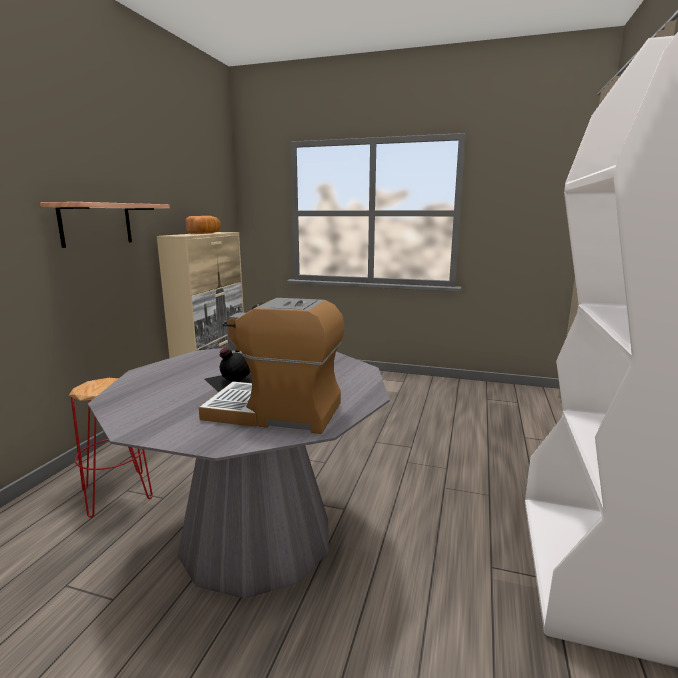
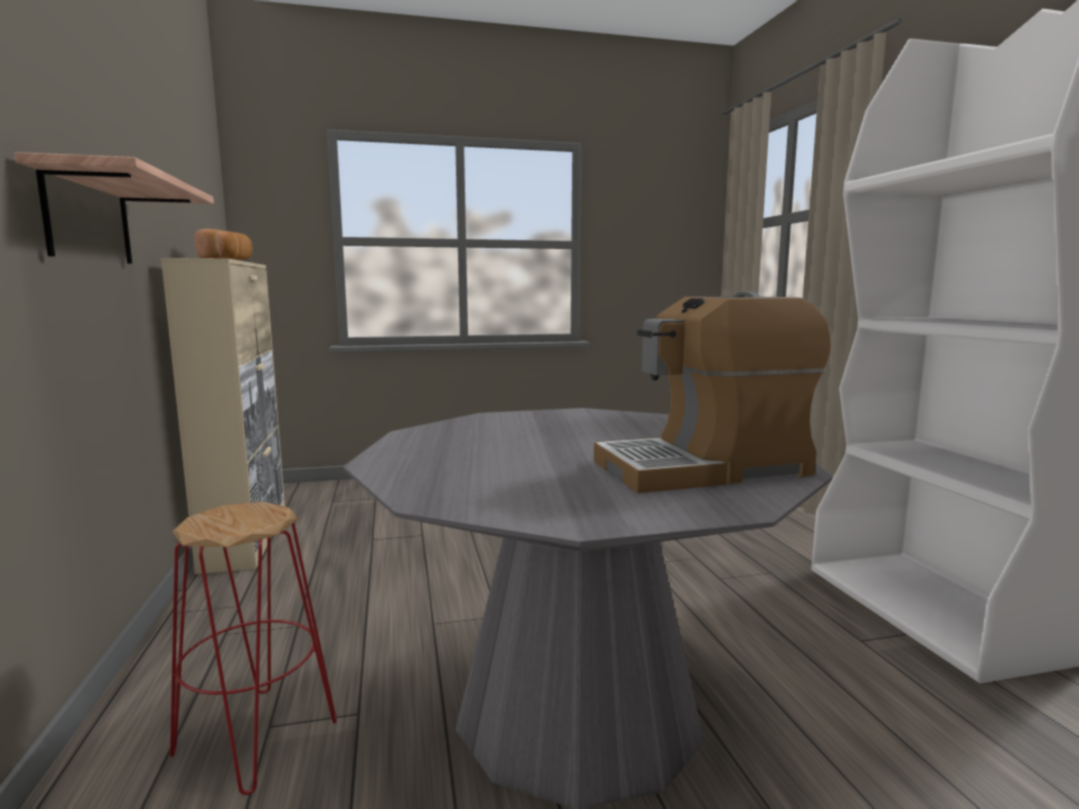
camera: 30 degrees left, 5 degrees down
black bottle [204,347,252,392] -> none

